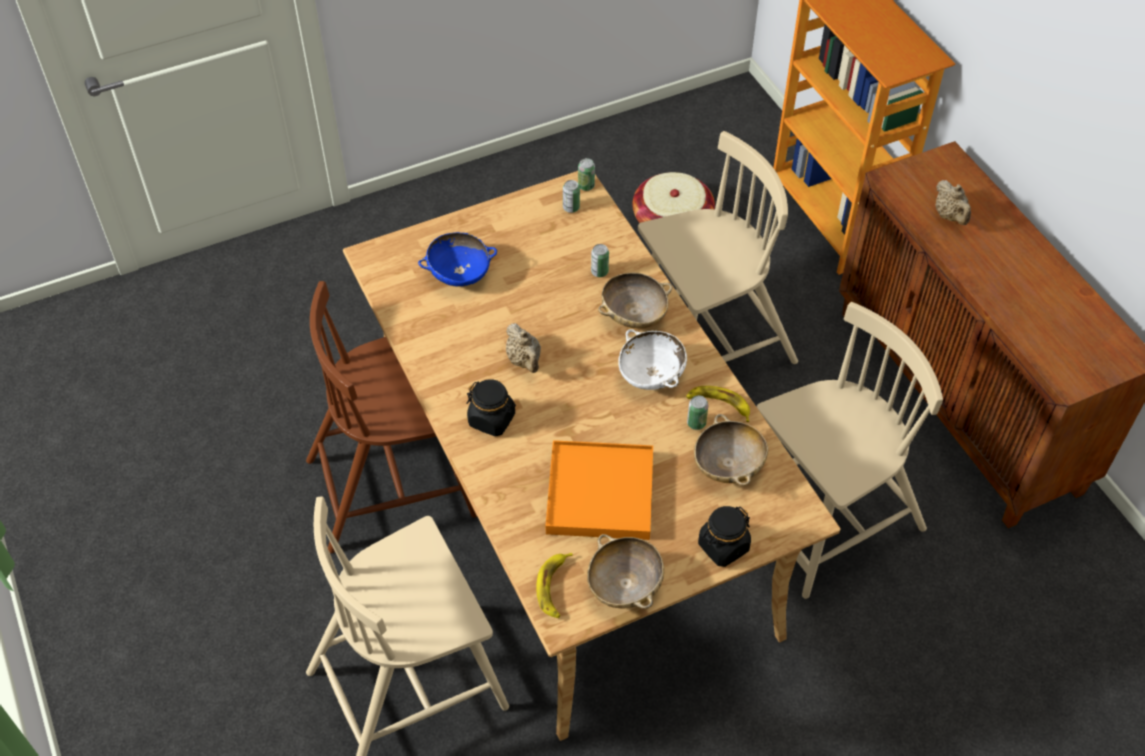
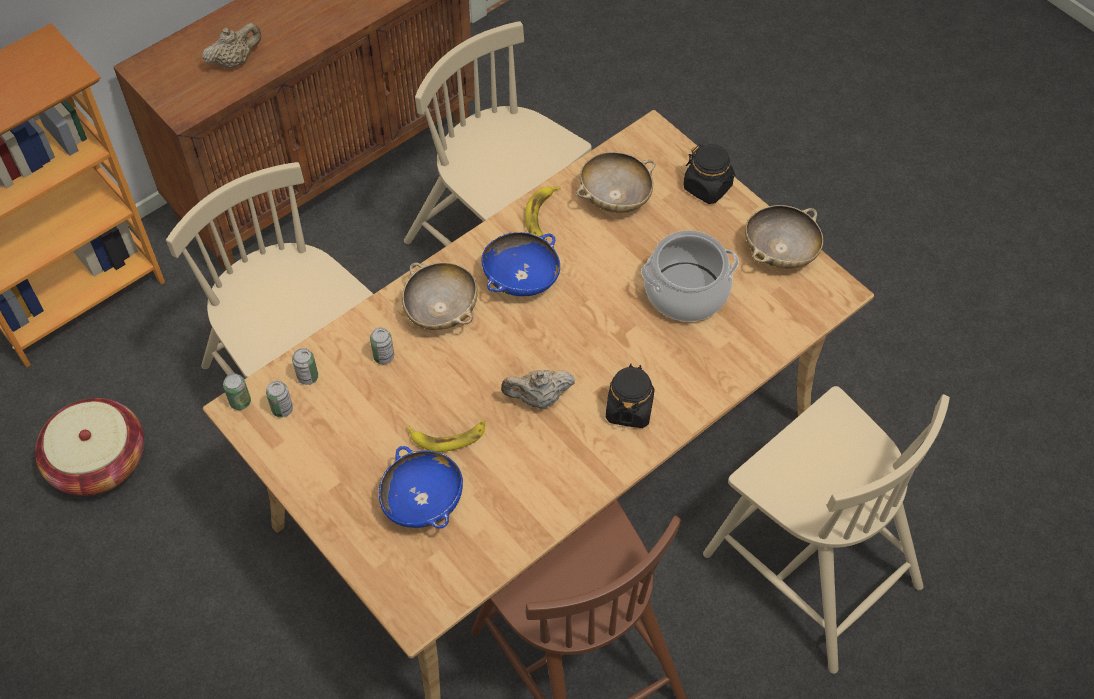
camera: 105 degrees left, 5 degrees up
beige teapot [506,323,541,373] -> beige teapot turned 150 degrees counterclockwise [501,370,575,409]
banana [536,552,573,618] -> banana moved to [407,420,485,452]
orange tray [545,440,653,540] -> cooking pot [641,230,739,322]
white bowl [618,329,687,390] -> blue bowl [482,232,560,296]
can [687,395,708,430] -> can moved to [292,348,318,385]

